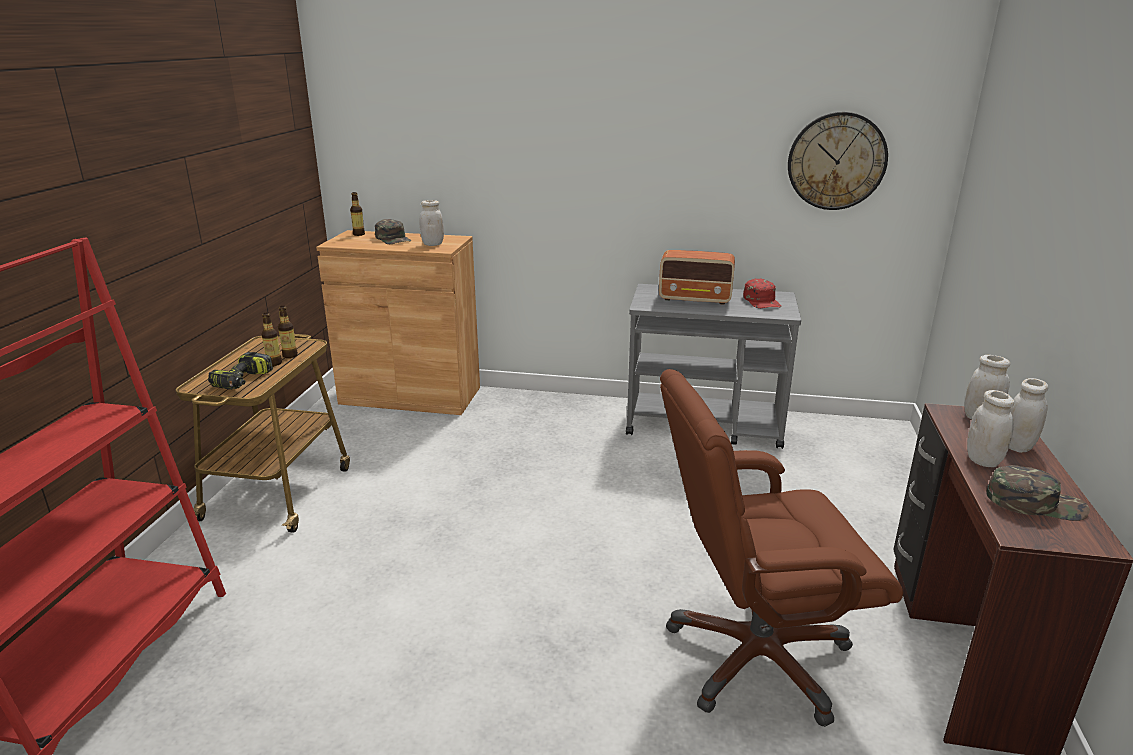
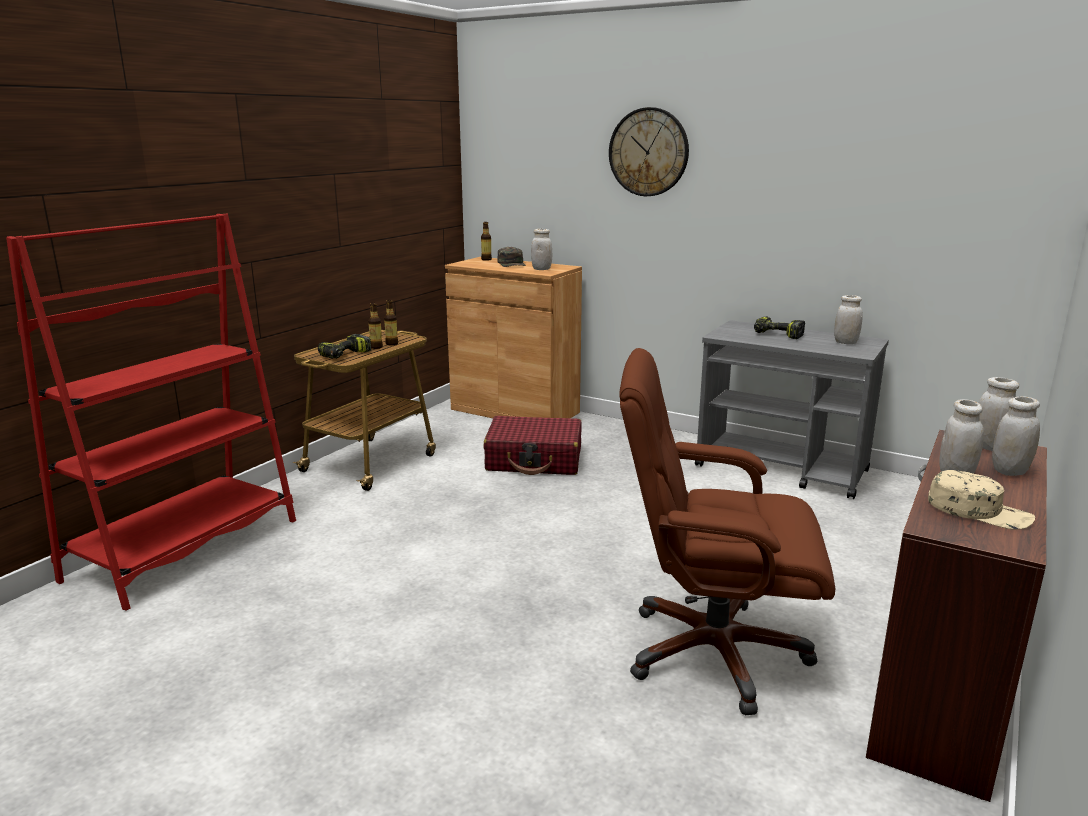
camera: 20 degrees right, 5 degrees down
radio [659,250,735,305] -> power drill [754,316,805,339]
red cap [743,279,781,308] -> white jar [834,295,863,344]
wall clock [788,112,888,210] -> wall clock moved to [609,107,689,196]
green cap [986,465,1090,521] -> beige cap [928,470,1035,530]
none -> red suitcase [483,416,581,475]

